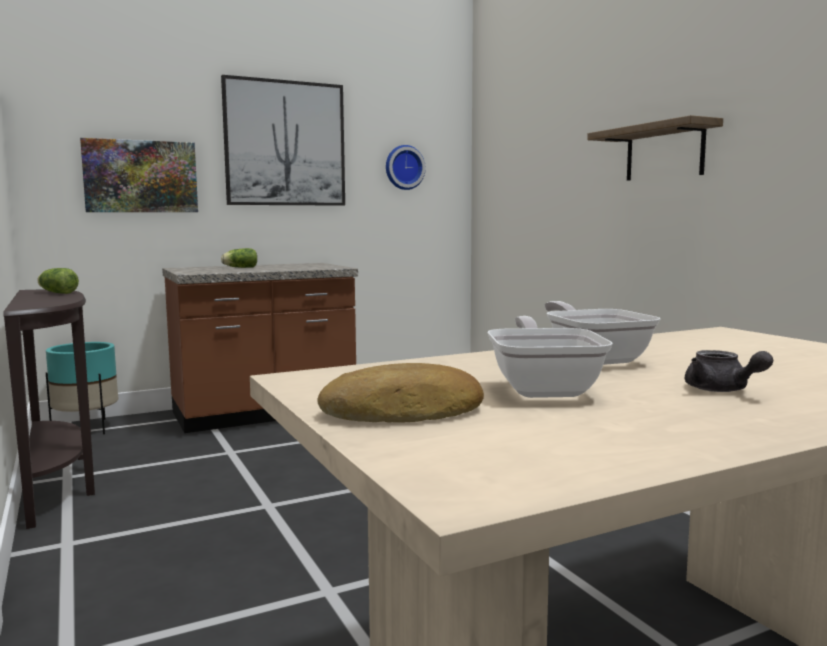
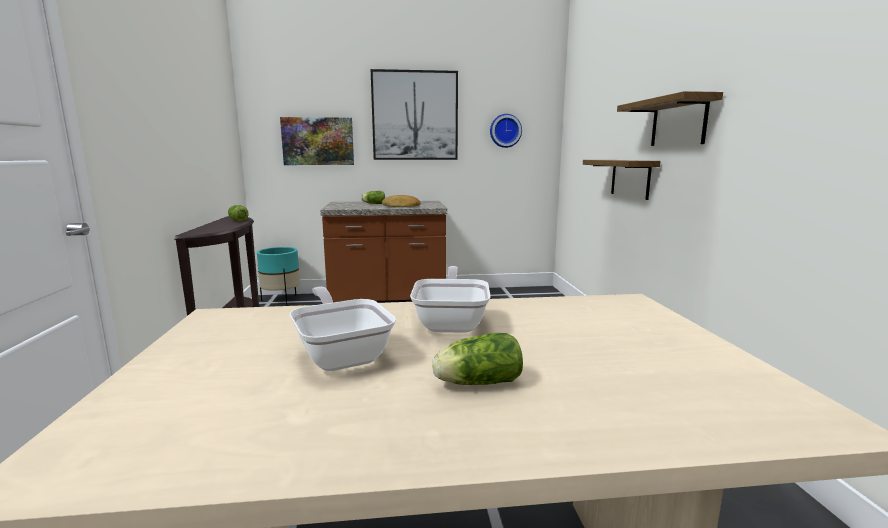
camera: 20 degrees right, 5 degrees up
bread [317,363,484,423] -> bread moved to [382,195,421,207]
frying pan [488,316,613,398] -> frying pan turned 45 degrees counterclockwise [290,287,396,371]
grey teapot [685,350,773,392] -> lettuce [432,333,523,385]
none -> shelf [583,160,660,200]

